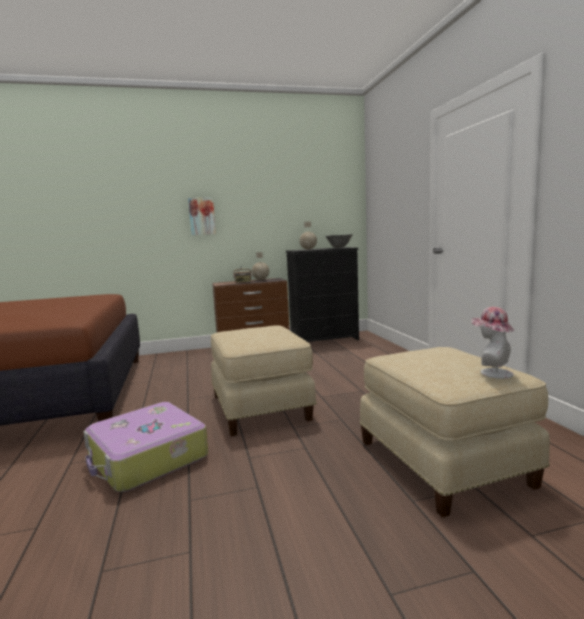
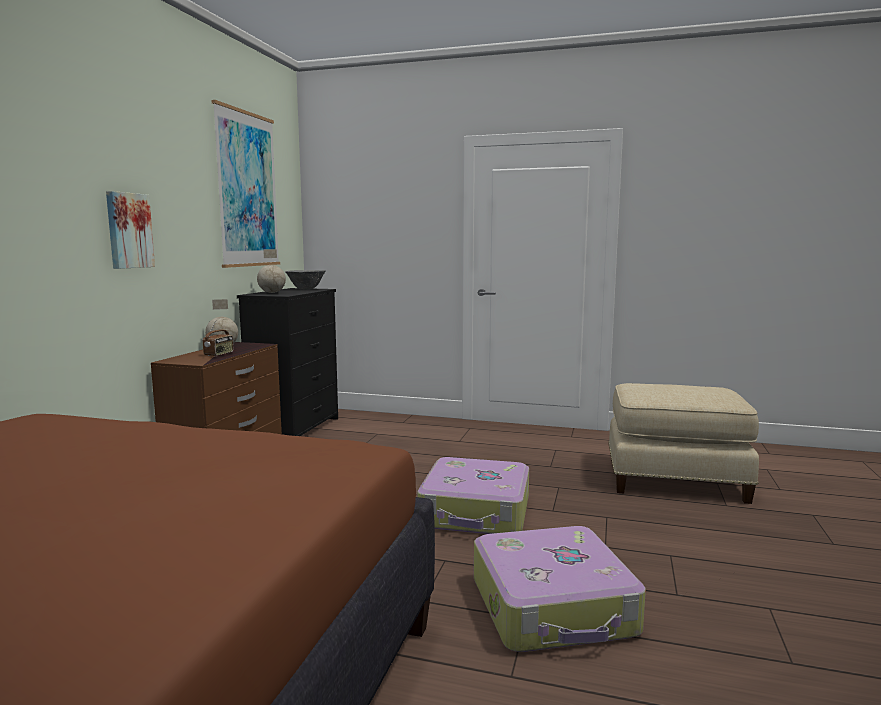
camera: 60 degrees left, 0 degrees up
beige ottoman [211,325,317,436] -> suitcase [417,457,529,534]
hat [471,307,514,379] -> none
none -> picture [212,100,280,268]

